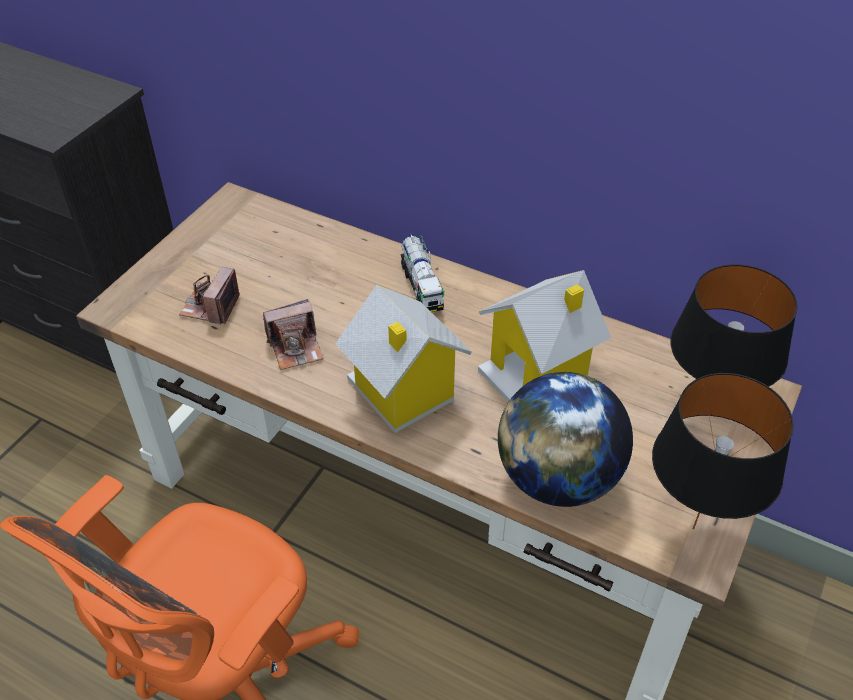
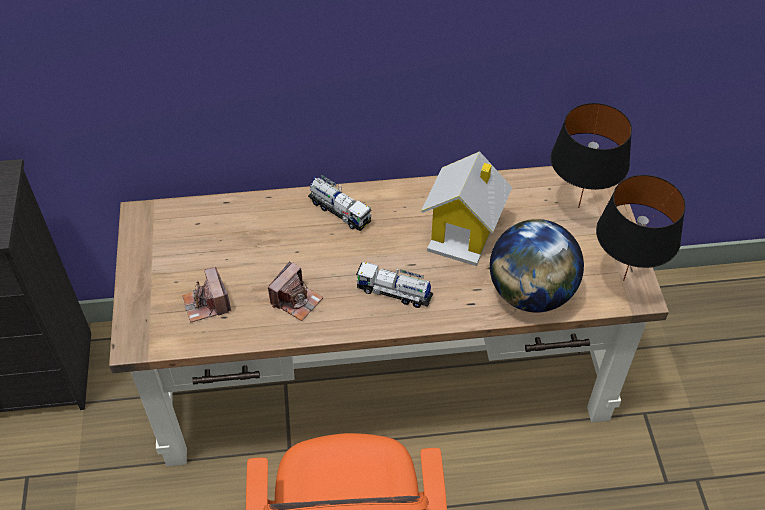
camera: 35 degrees left, 5 degrees up
toy house [335,285,472,433] -> toy truck [356,262,433,308]

